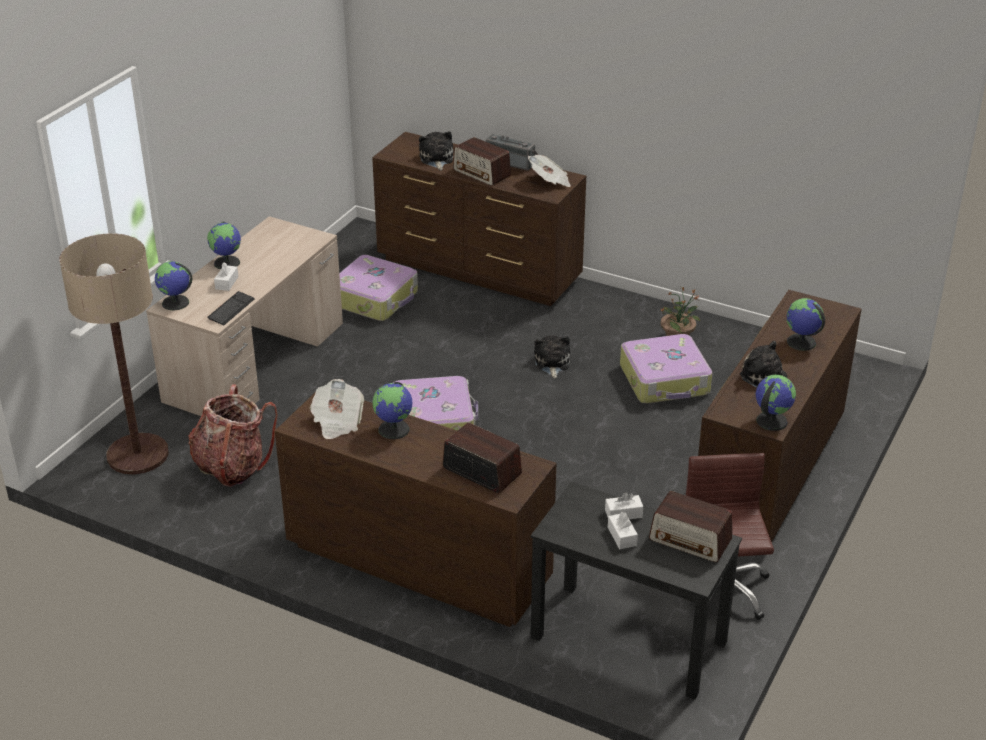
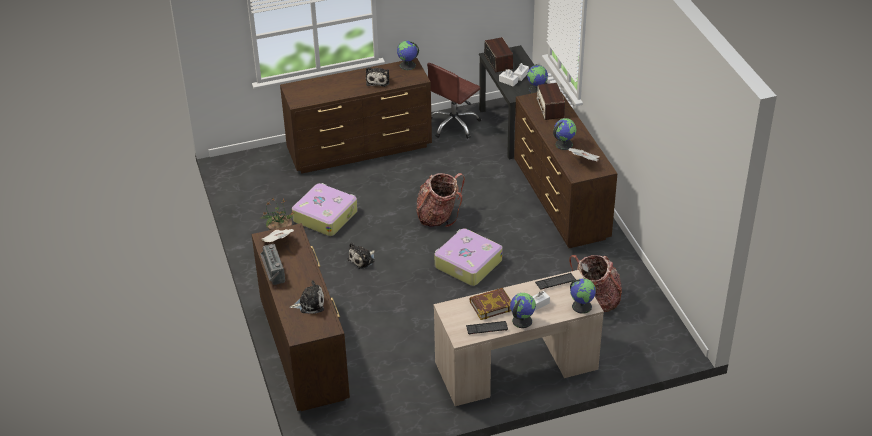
camera: 135 degrees left, 5 degrees up
floor lamp [59,233,169,474] -> none
suitcase [339,255,418,321] -> none
plush toy [419,131,454,170] -> plush toy turned 135 degrees counterclockwise [289,280,324,314]
radio [453,137,511,186] -> none
globe [787,298,825,351] -> globe moved to [527,64,548,93]
none -> backpack [416,173,465,227]
none -> keyboard [466,321,508,334]
none -> book [469,288,511,320]

